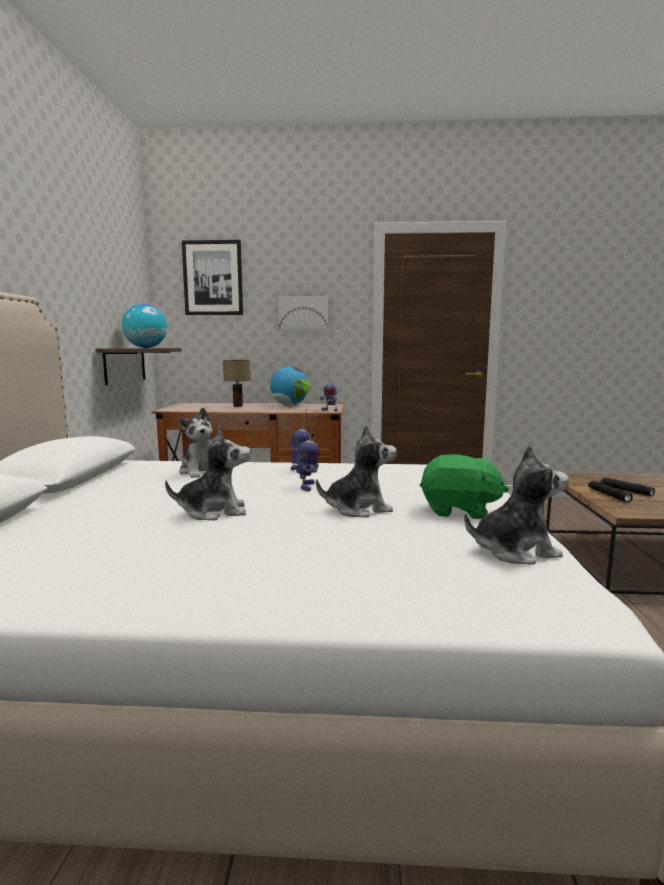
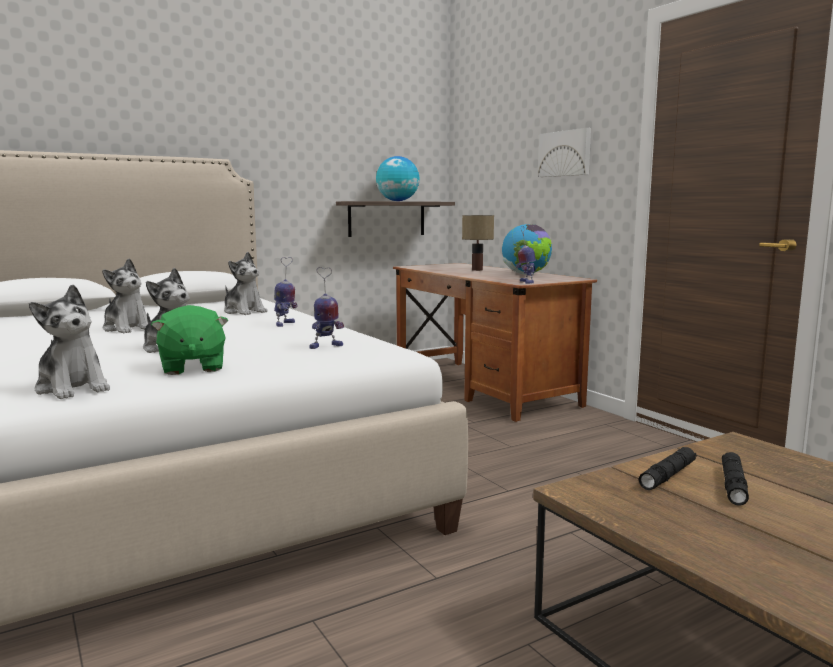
camera: 55 degrees right, 0 degrees up
plush toy [178,408,212,478] -> plush toy turned 75 degrees counterclockwise [224,252,268,315]
picture [182,240,243,315] -> none
toy robot [296,415,320,491] -> toy robot moved to [309,267,344,349]

